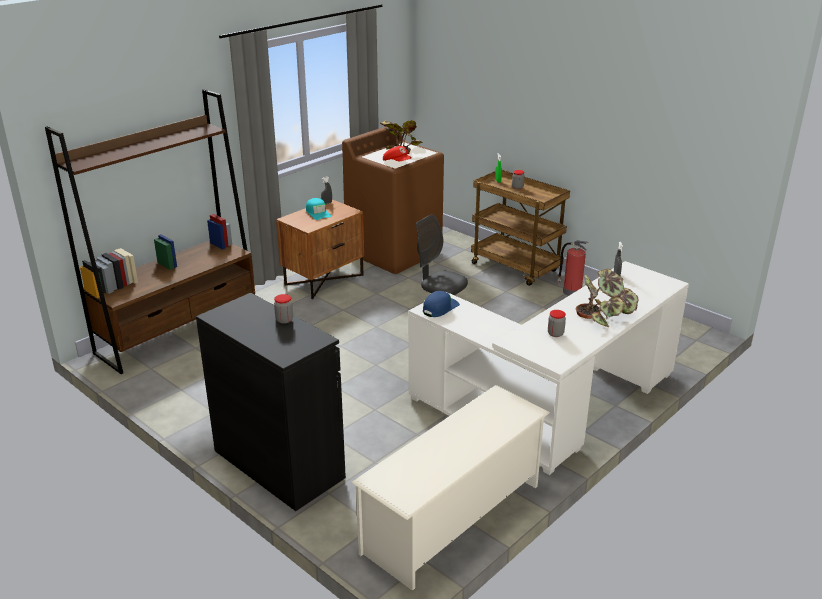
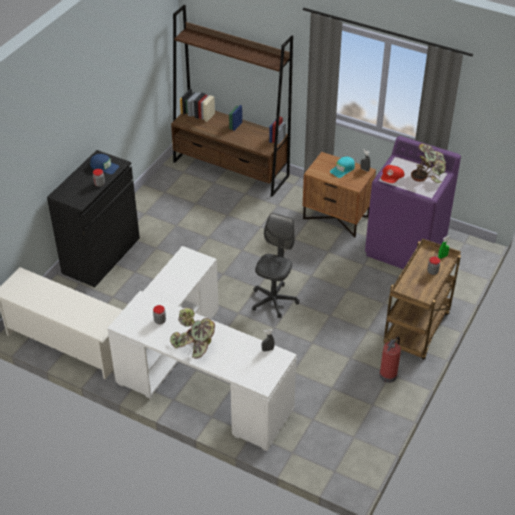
camera: 75 degrees right, 15 degrees up
brown washing machine [342,127,444,274] -> purple washing machine [365,136,461,269]
blue cap [423,291,460,317] -> blue cap moved to [90,154,119,174]

